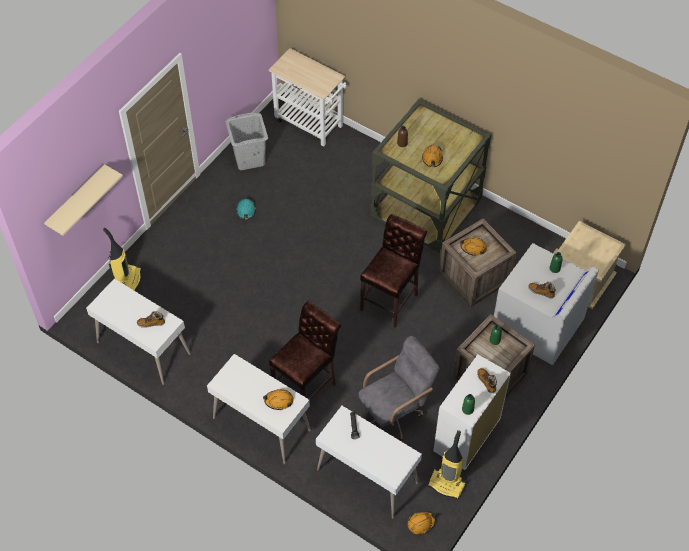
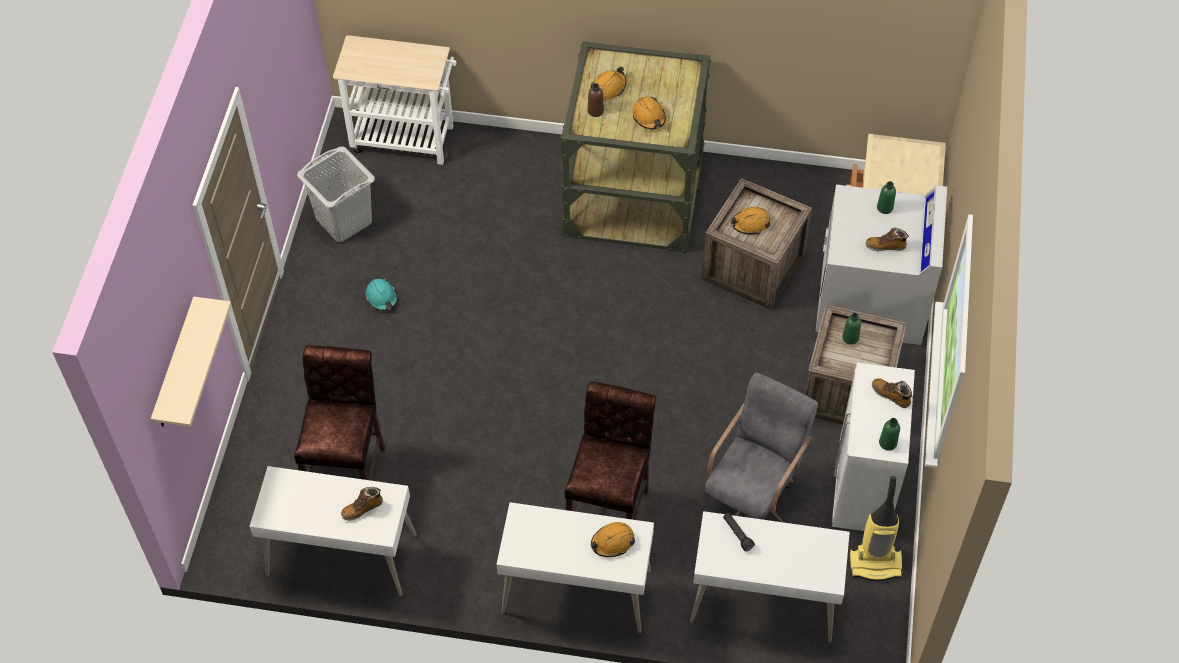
camera: 25 degrees left, 0 degrees up
vacuum cleaner [103,228,141,291] -> none
brown stool [360,214,427,328] -> brown stool moved to [294,345,385,481]
orange hard hat [408,512,436,534] -> orange hard hat moved to [590,67,626,100]

